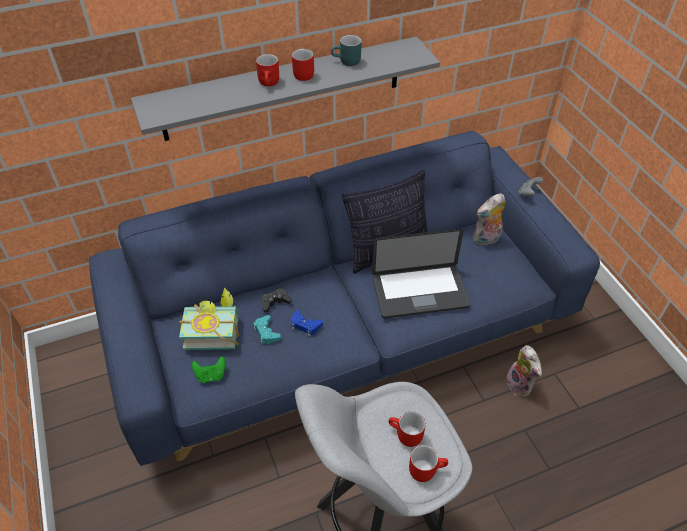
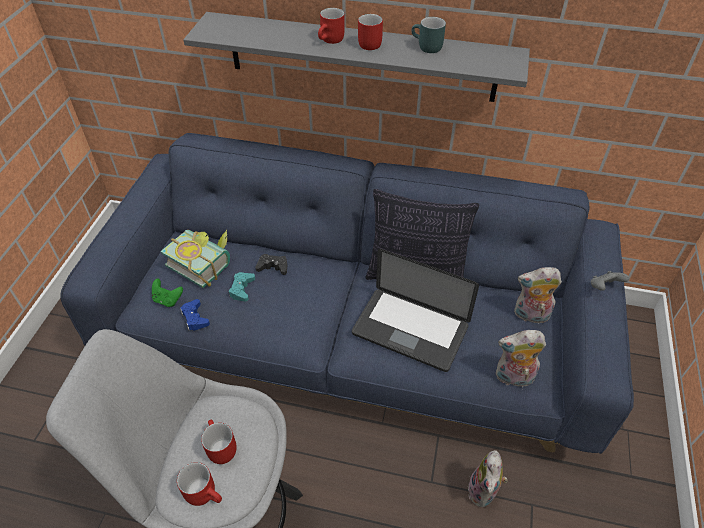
camera: 35 degrees right, 0 degrees up
blue game controller [291,310,323,337] -> blue game controller moved to [180,299,210,330]
none -> plush toy [496,330,546,387]

